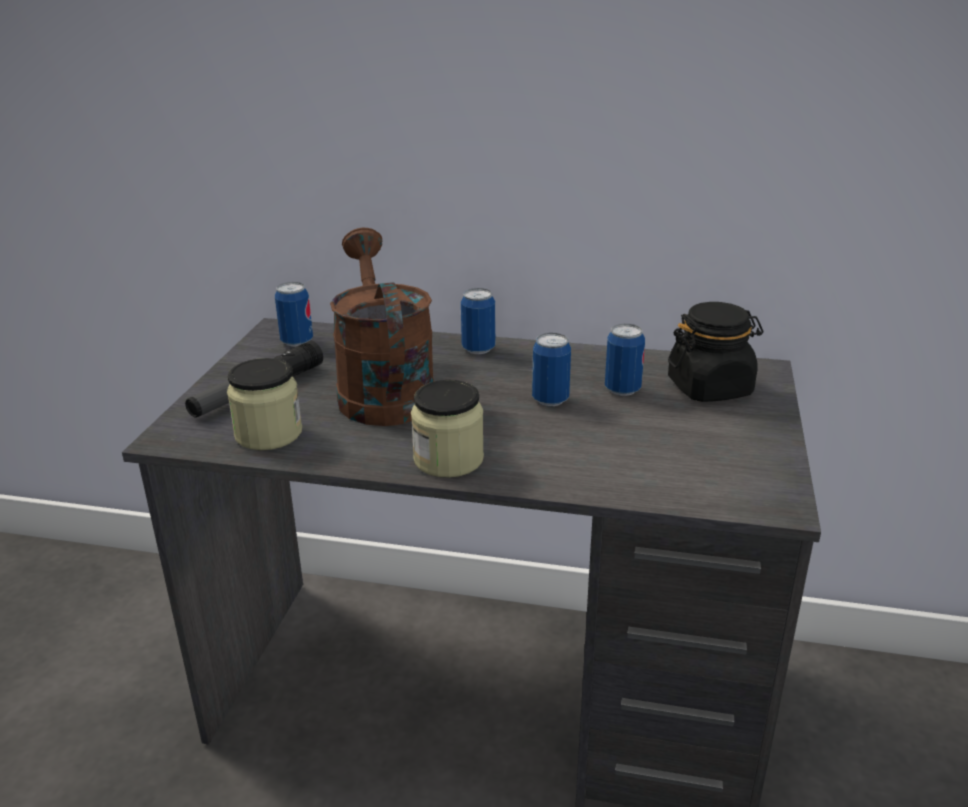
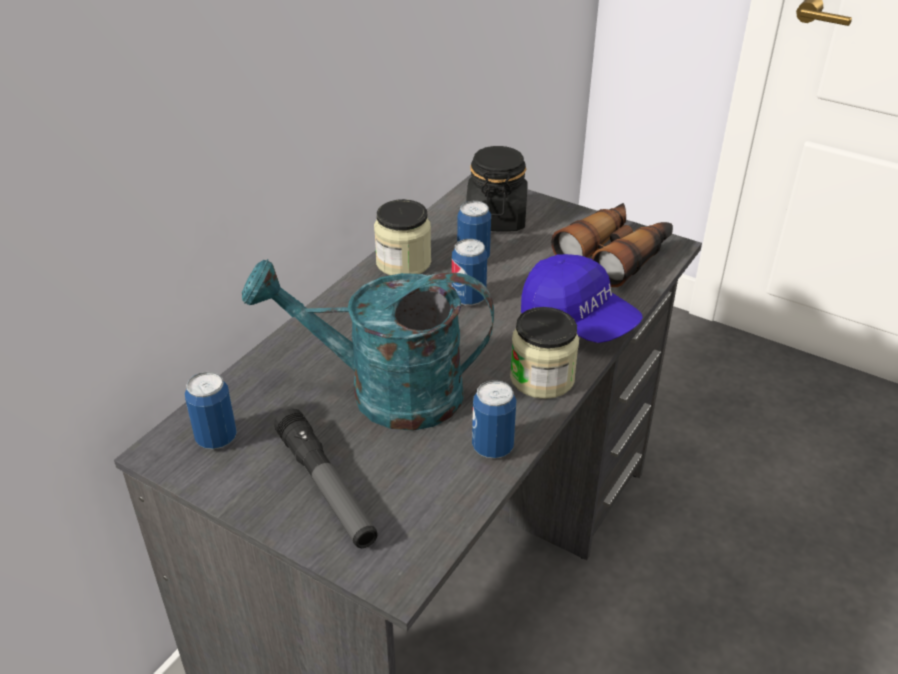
camera: 70 degrees left, 10 degrees up
jar [227,358,302,450] -> jar moved to [374,199,431,275]
brown watering can [330,228,434,426] -> turquoise watering can [242,259,494,431]
can [461,288,495,354] -> can moved to [472,380,517,459]
none -> blue cap [521,254,643,343]
none -> binoculars [551,203,673,287]

